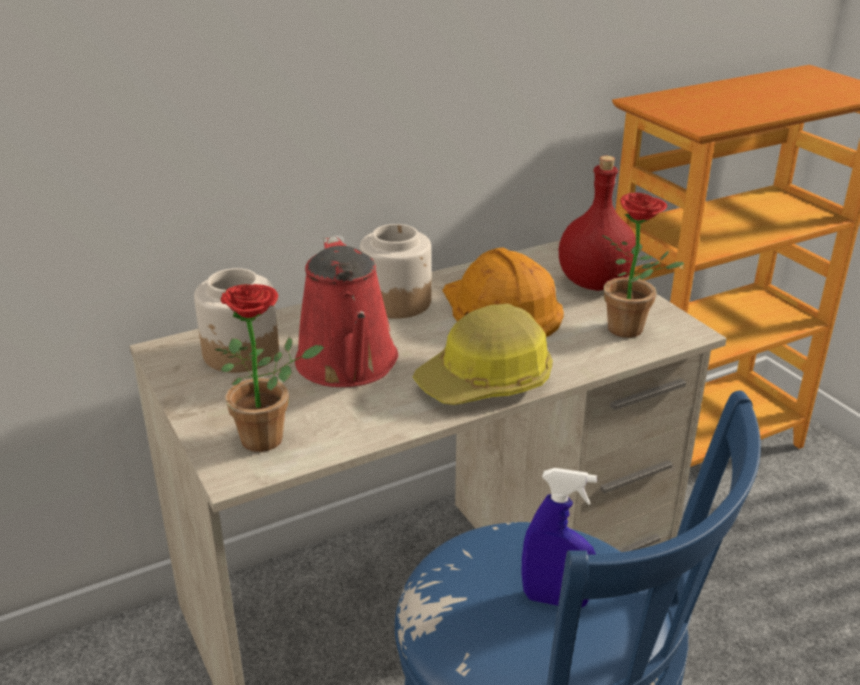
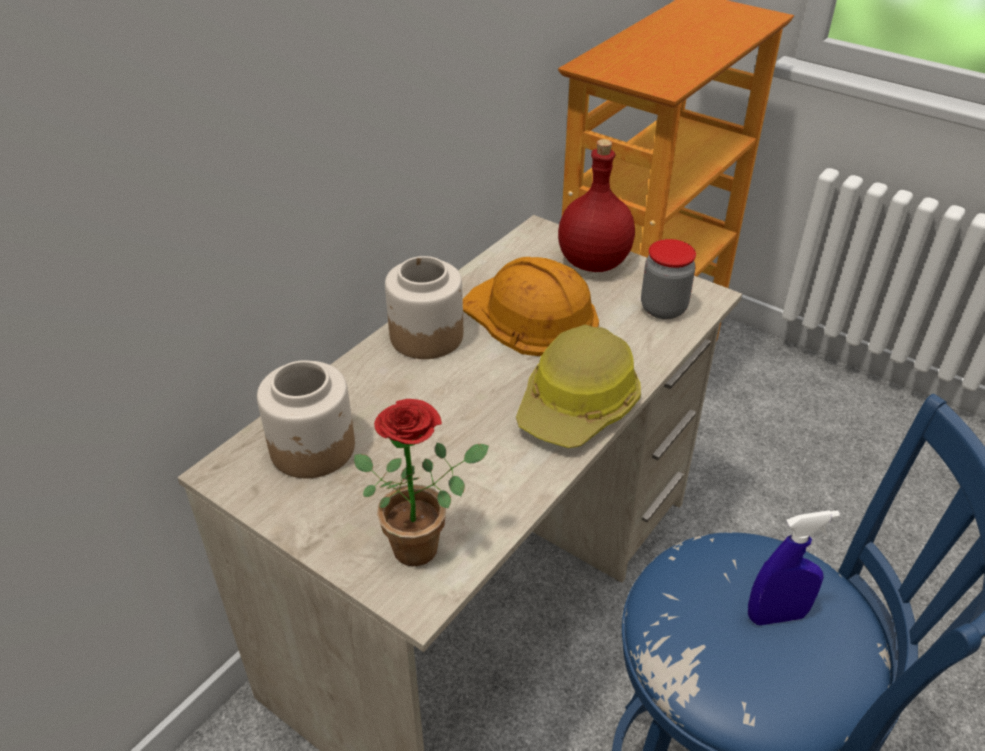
camera: 25 degrees left, 10 degrees up
red watering can [295,235,398,387] -> none
potted plant [602,192,684,338] -> jar [641,239,696,319]

